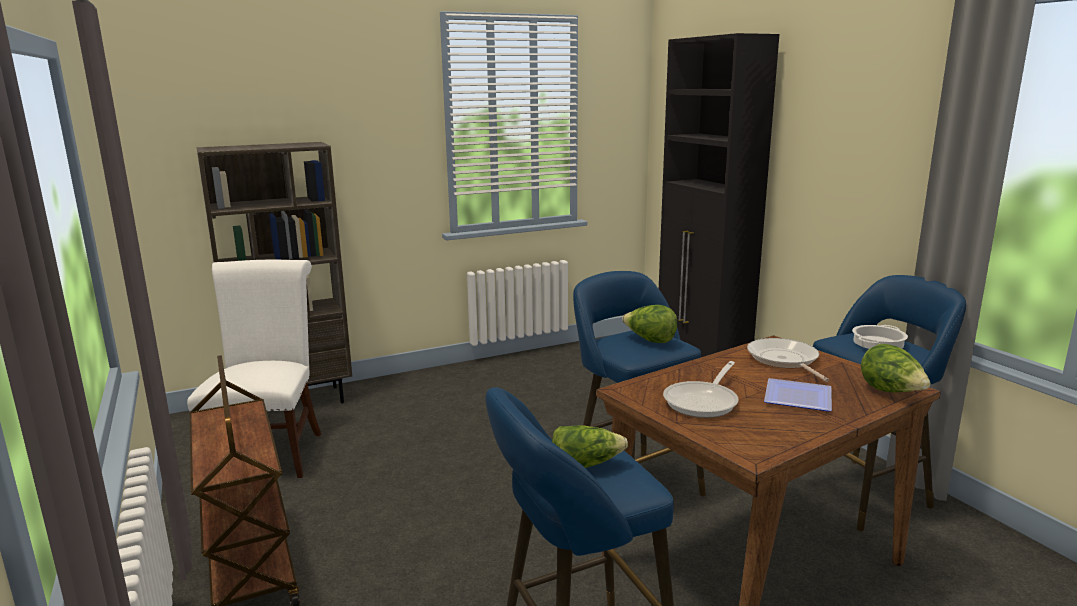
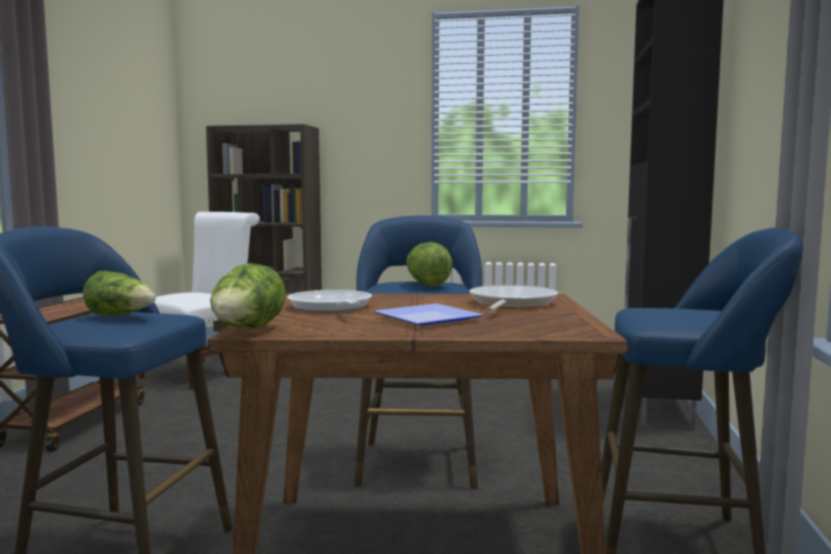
camera: 35 degrees right, 10 degrees down
frying pan [663,361,739,418] -> frying pan turned 90 degrees clockwise [287,290,372,313]
cooking pot [852,325,908,349] -> none
lettuce [861,344,930,392] -> lettuce moved to [210,263,286,330]

